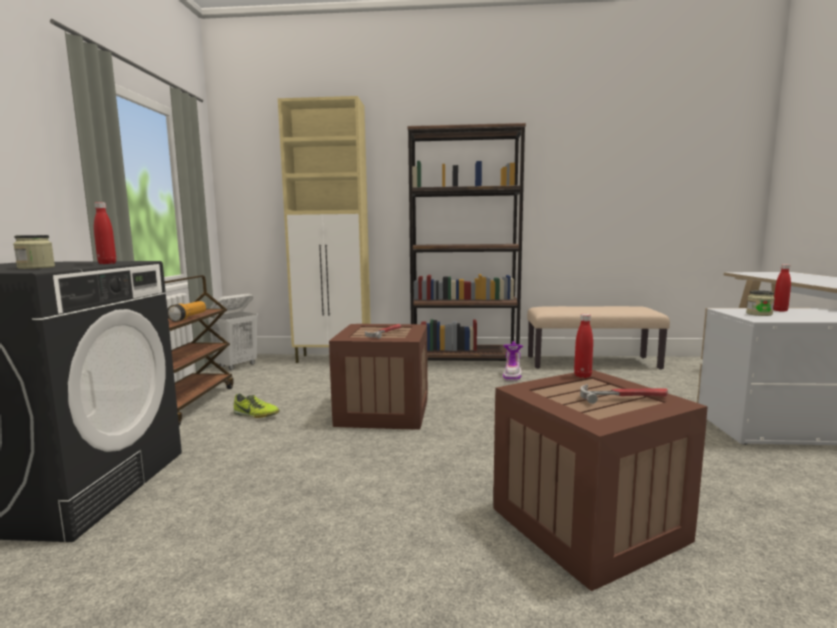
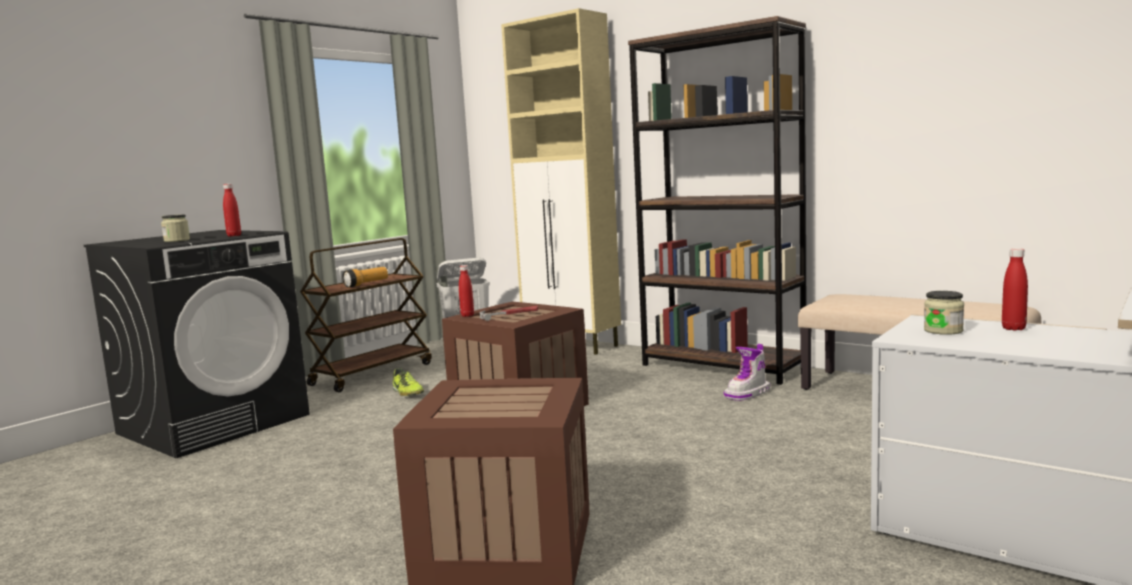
camera: 35 degrees right, 0 degrees up
red bottle [574,314,593,378] -> red bottle moved to [459,265,474,317]
hammer [580,384,668,404] -> none

